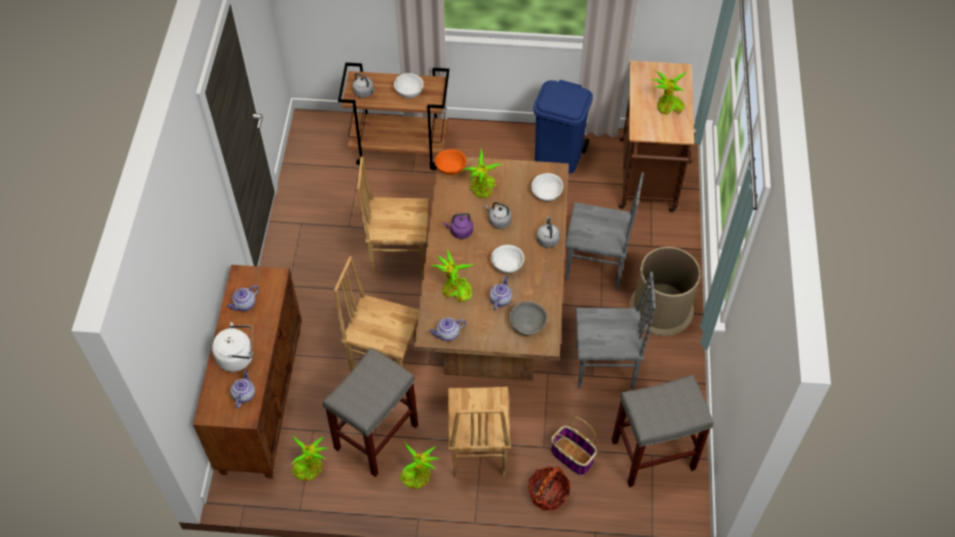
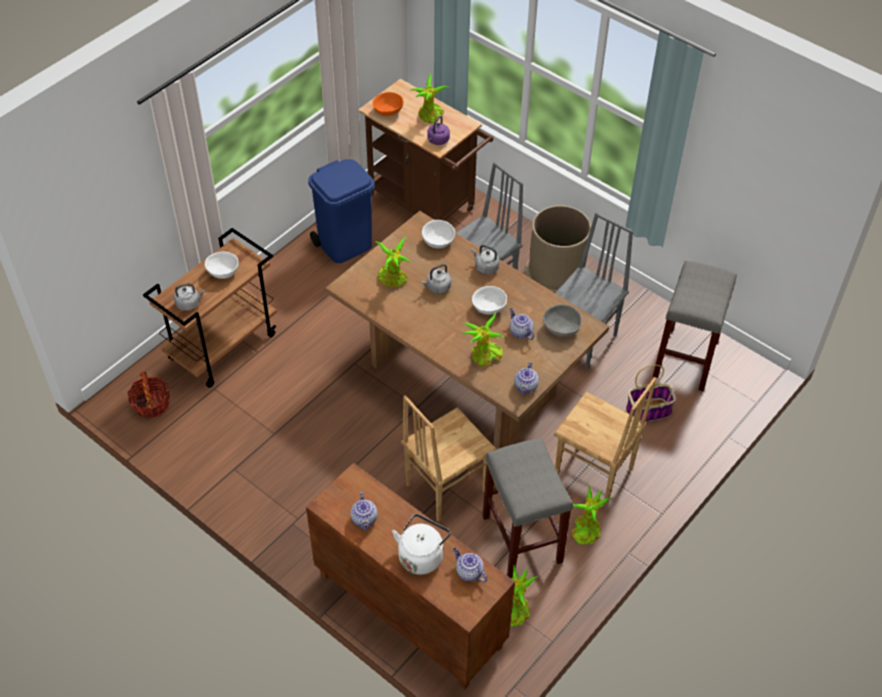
camera: 55 degrees left, 5 degrees down
brown chair [357,156,430,277] -> none
orange bowl [435,149,466,175] -> orange bowl moved to [372,92,404,116]
purple kettle [443,213,473,239] -> purple kettle moved to [428,116,450,145]
basket [528,466,570,510] -> basket moved to [127,371,170,418]

